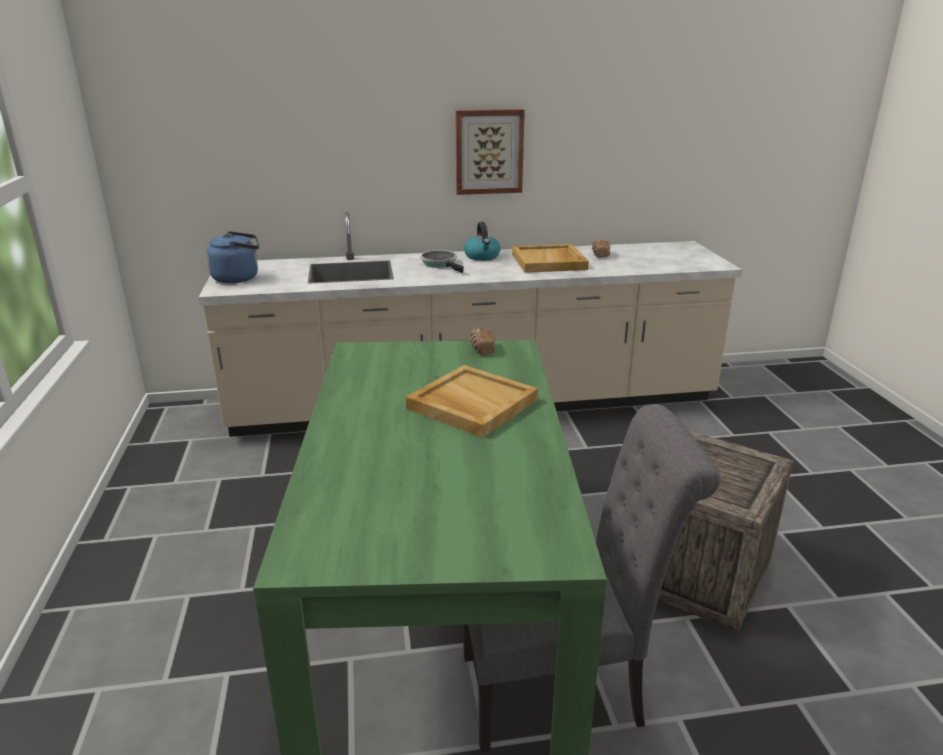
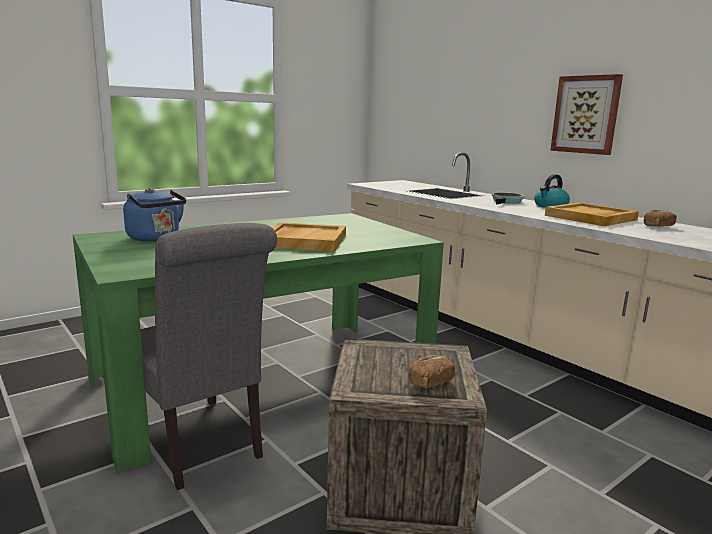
camera: 60 degrees right, 10 degrees down
blue kettle [206,231,259,283] -> blue kettle moved to [123,188,186,241]
bread [470,328,496,355] -> bread moved to [409,355,455,388]

